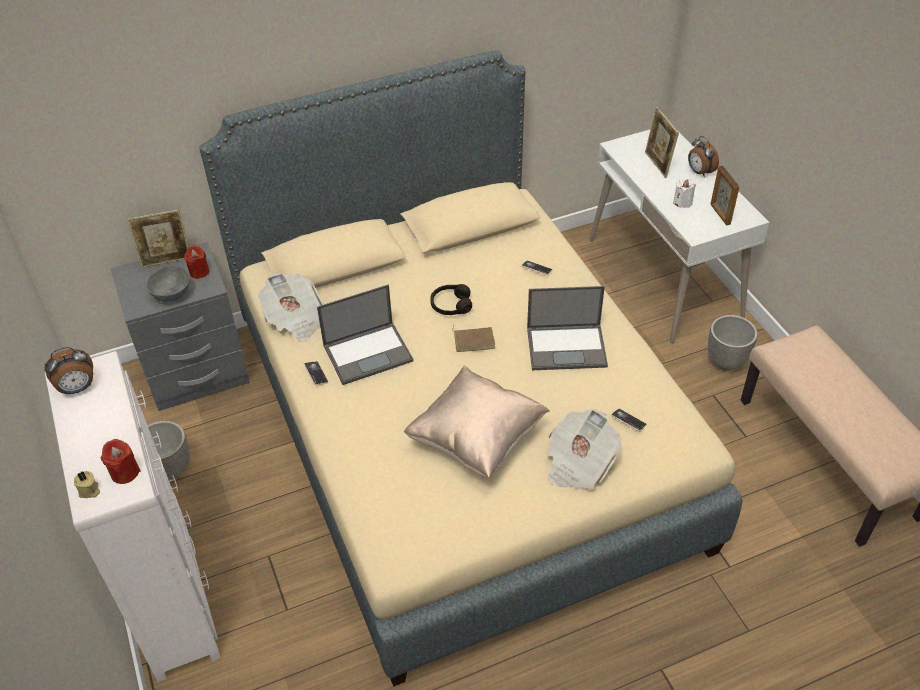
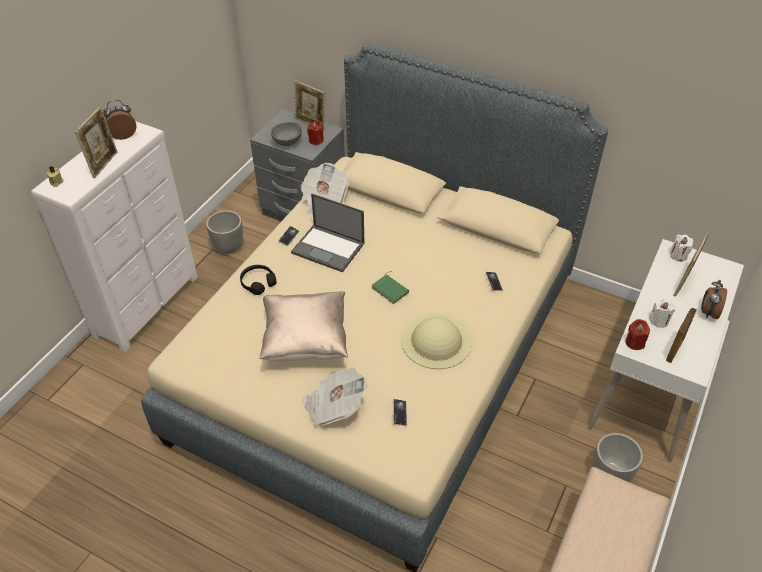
camera: 50 degrees right, 0 degrees up
alarm clock [44,347,93,394] -> alarm clock turned 135 degrees clockwise [103,100,136,140]
red candle [101,439,140,484] -> red candle moved to [625,319,650,350]
black headphones [430,284,472,315] -> black headphones moved to [240,265,277,295]
brown book [452,325,495,352] -> green book [371,271,409,304]
laptop [527,286,608,370] -> beige hat [401,314,472,369]
none -> picture frame [75,107,118,178]
none -> white candle [670,235,693,261]

